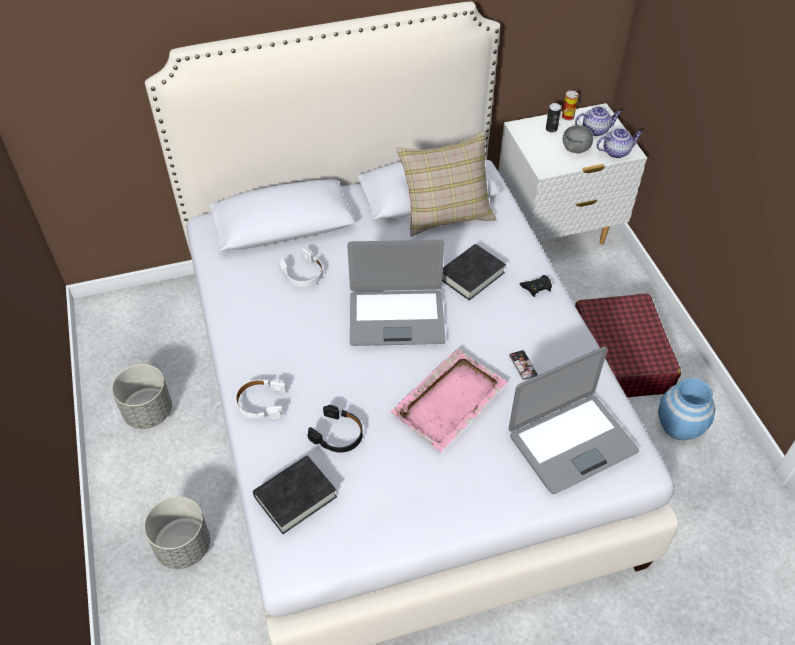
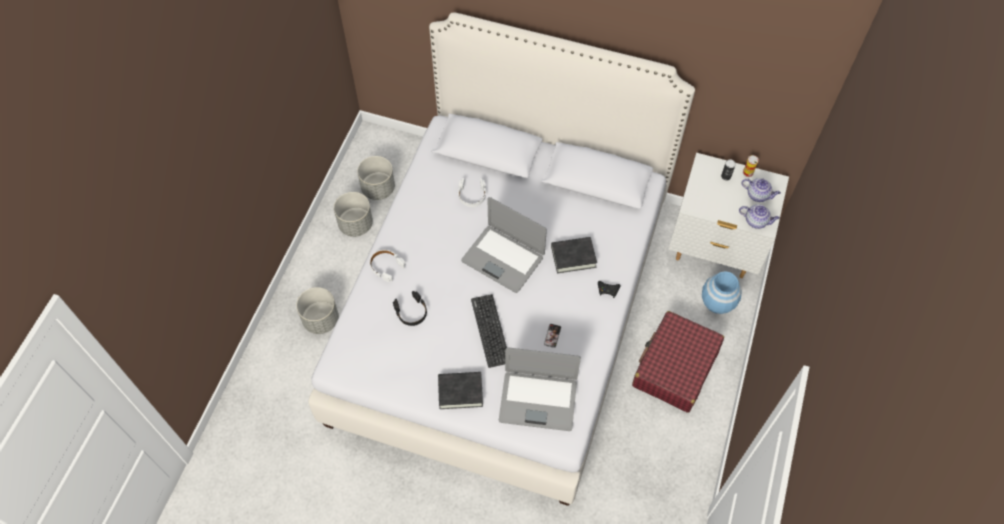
camera: 35 degrees right, 10 degrees up
black book [253,456,337,534] -> black book moved to [438,372,483,409]
pink tray [390,348,508,452] -> keyboard [471,294,507,368]
beige pillow [396,131,497,237] -> none
grey bowl [563,125,593,153] -> none
blue vase [658,378,715,440] -> blue vase moved to [702,271,742,314]
none -> grey planter [357,156,395,200]

